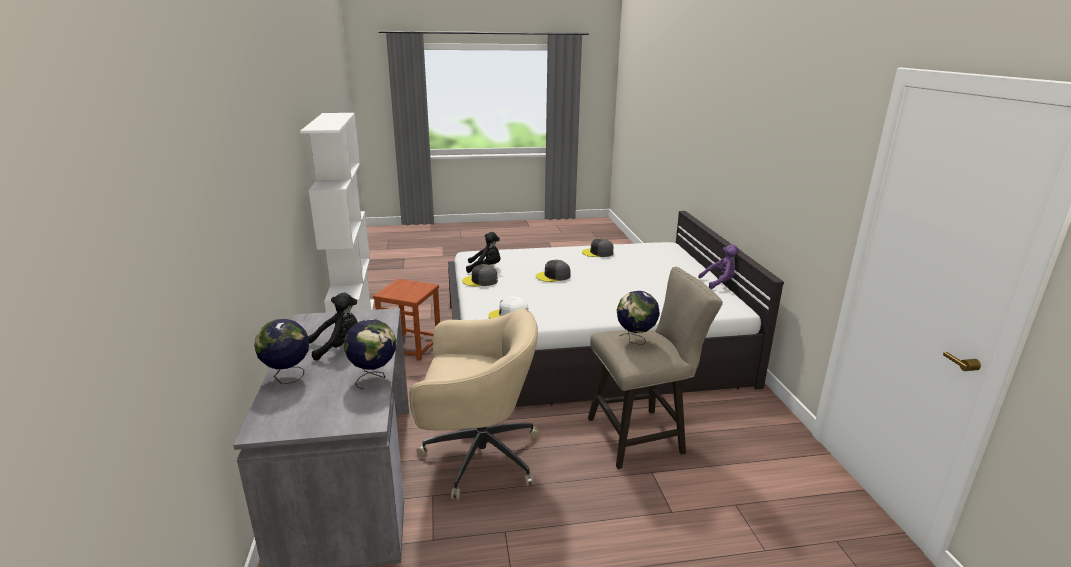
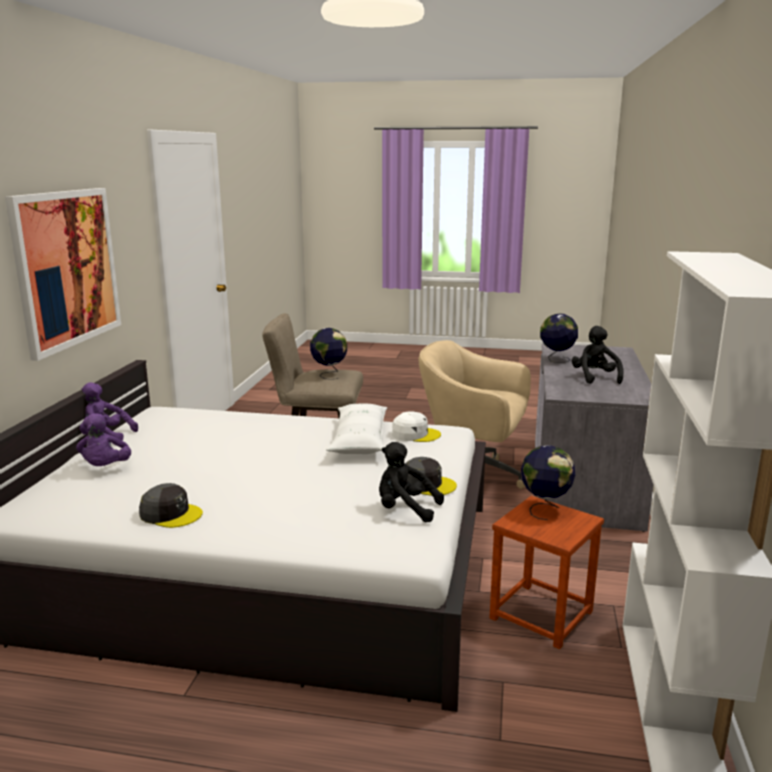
camera: 160 degrees left, 5 degrees down
globe [254,319,309,384] -> globe moved to [521,445,575,520]
black plush toy [308,293,358,361] -> black plush toy turned 90 degrees clockwise [572,326,623,384]
grey cap [536,260,570,282] -> none
none -> picture [5,188,121,361]
none -> purple plush toy [76,413,131,466]
none -> white pillow [326,404,387,454]

